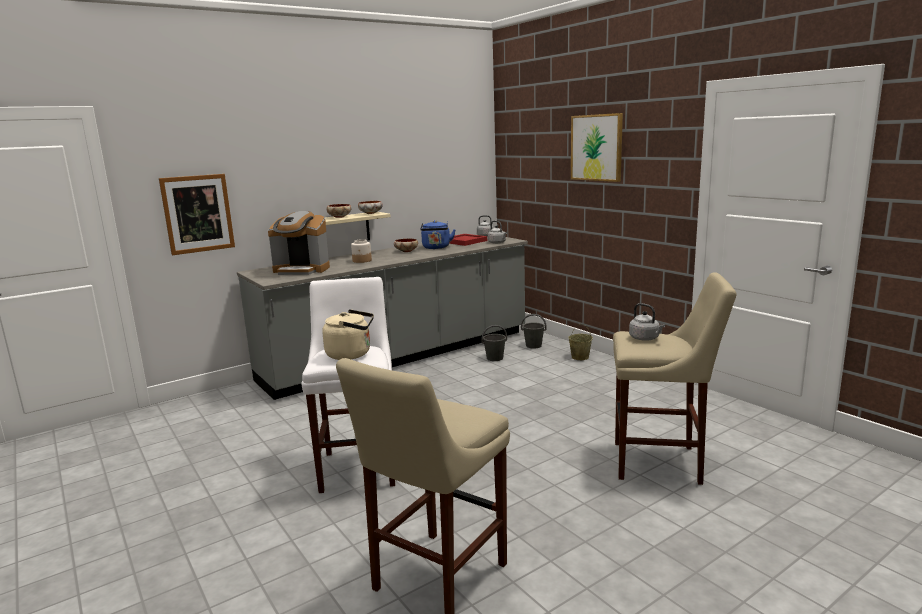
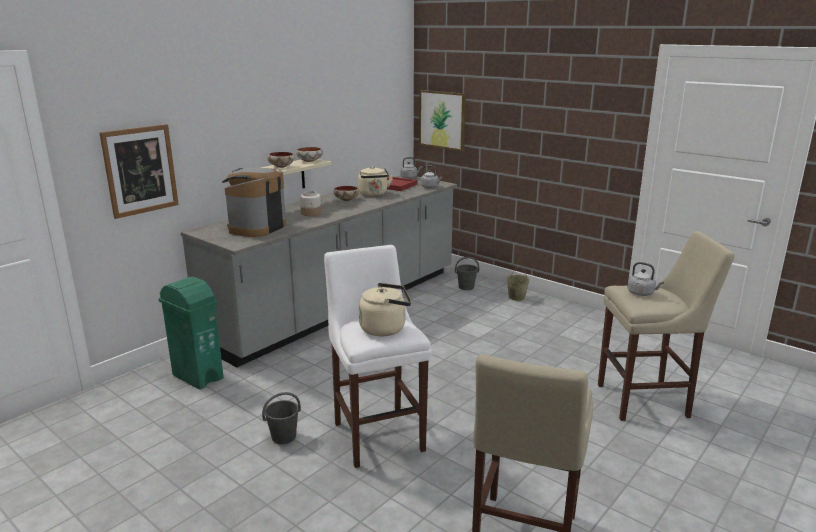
camera: 15 degrees left, 5 degrees up
coffee machine [268,211,330,275] -> coffee machine turned 120 degrees clockwise [222,168,286,237]
blue kettle [420,220,456,249] -> beige kettle [358,166,393,196]
grey bucket [481,325,507,361] -> grey bucket moved to [262,392,301,444]
picture [571,113,623,182] -> picture moved to [419,90,466,151]
none -> green trash can [158,277,224,389]

